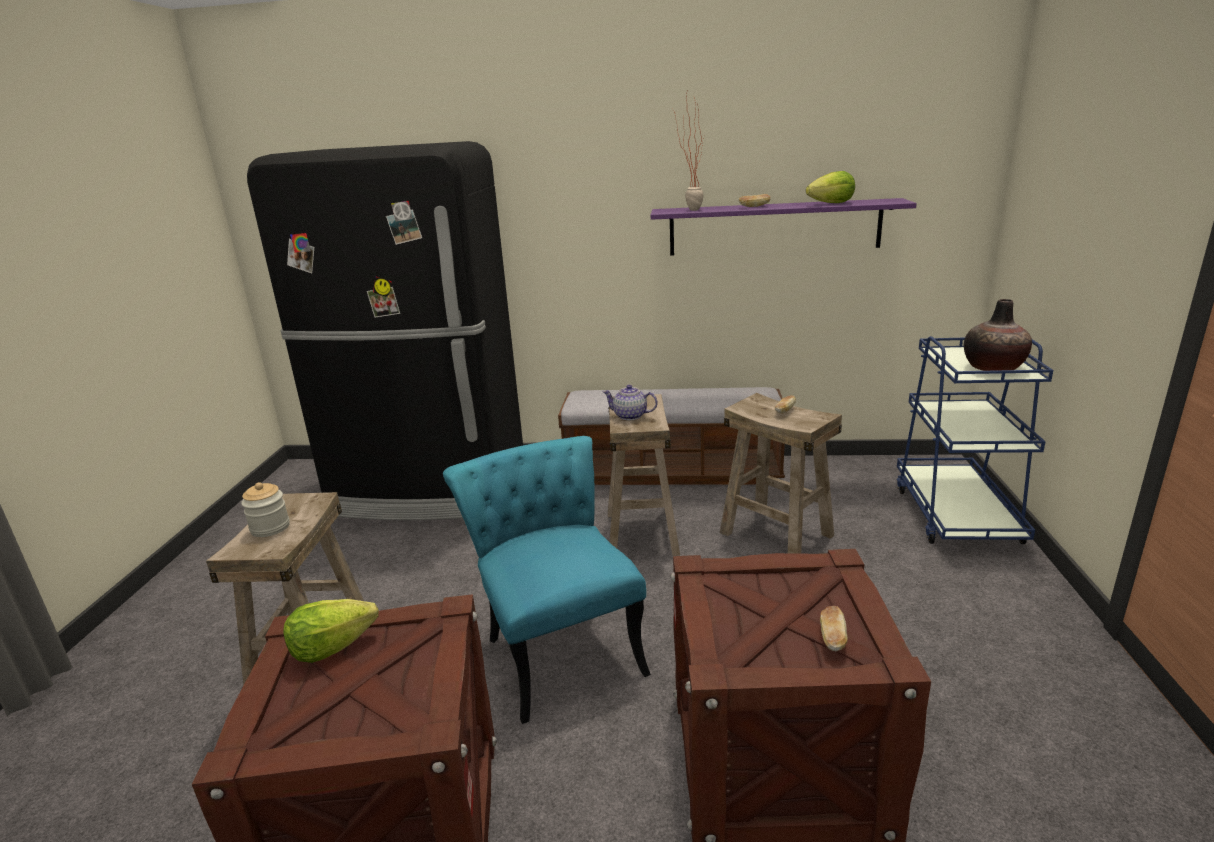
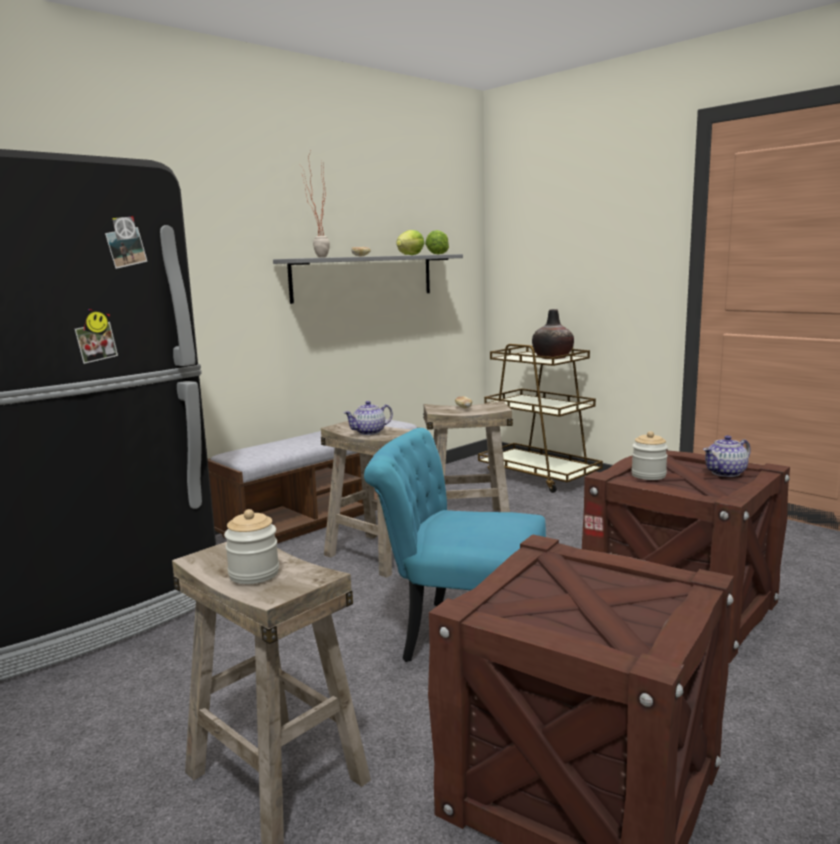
camera: 50 degrees left, 10 degrees down
lettuce [283,599,378,663] -> lettuce moved to [425,230,449,255]
purple shelf [651,198,917,256] -> grey shelf [273,254,463,304]
bread [820,606,848,651] -> teapot [703,435,751,477]
blue cart [897,336,1053,544] -> brown cart [478,344,603,493]
none -> jar [631,431,668,480]

